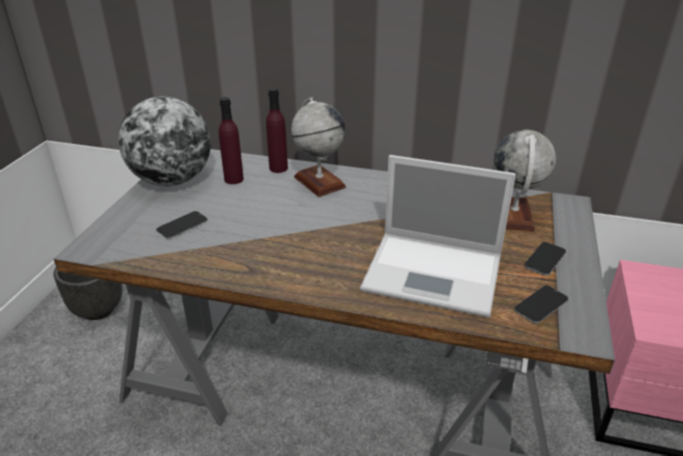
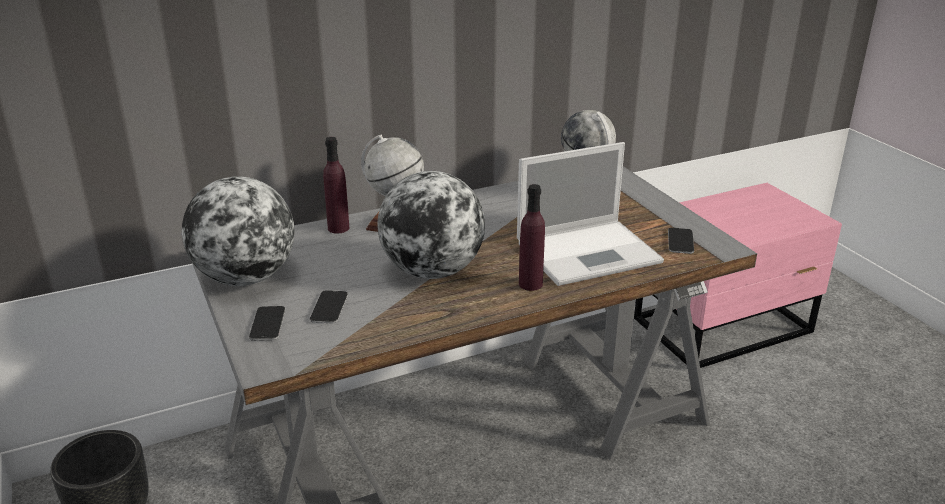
camera: 40 degrees left, 5 degrees down
purple bottle [219,97,244,184] -> purple bottle moved to [519,184,545,291]
phone [524,242,566,276] -> phone moved to [249,306,285,341]
none -> globe [377,171,485,279]

